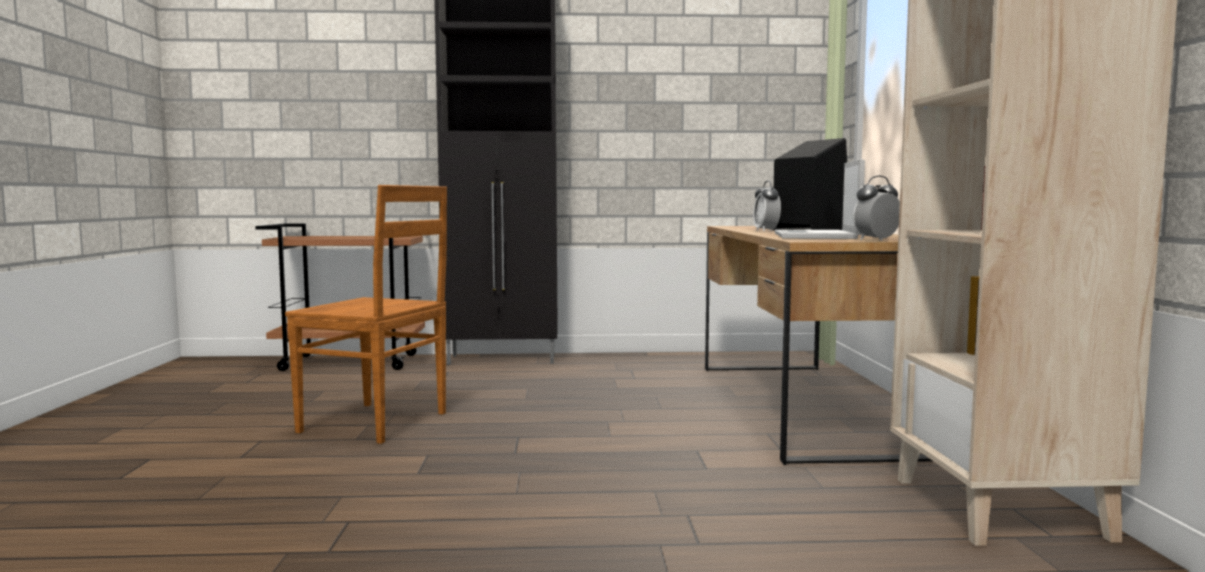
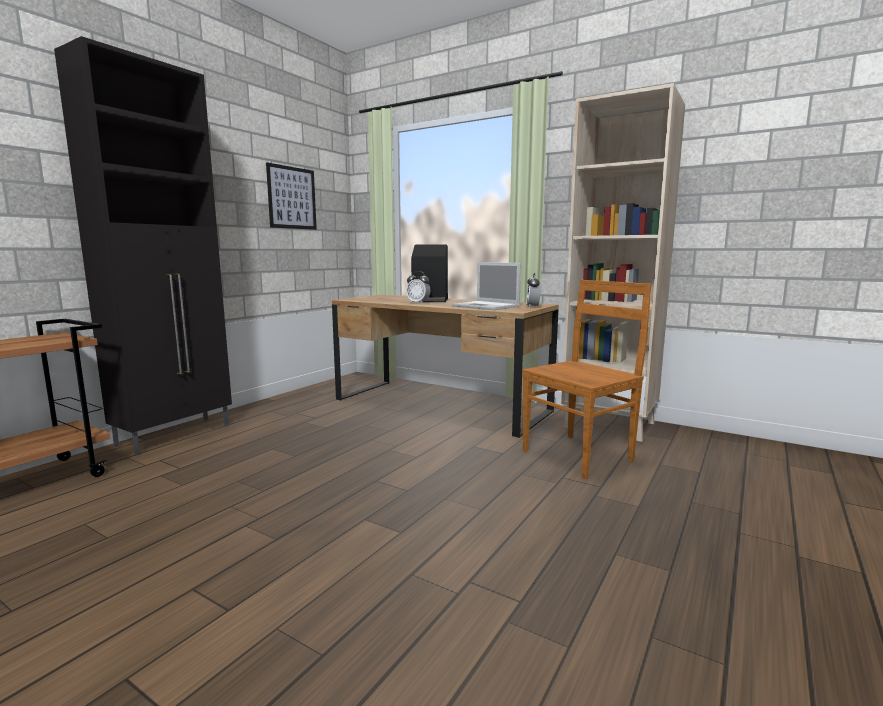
camera: 55 degrees left, 5 degrees up
brown chair [285,185,447,444] -> brown chair moved to [522,280,652,479]
none -> picture [266,163,317,230]

